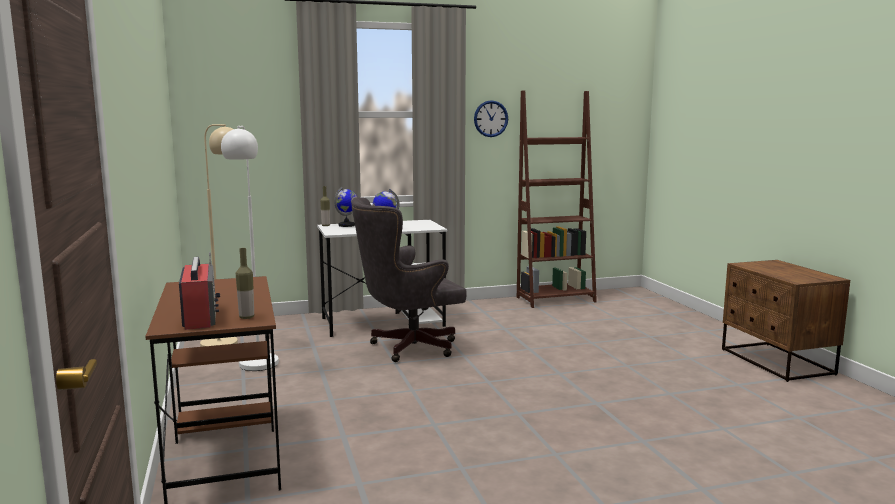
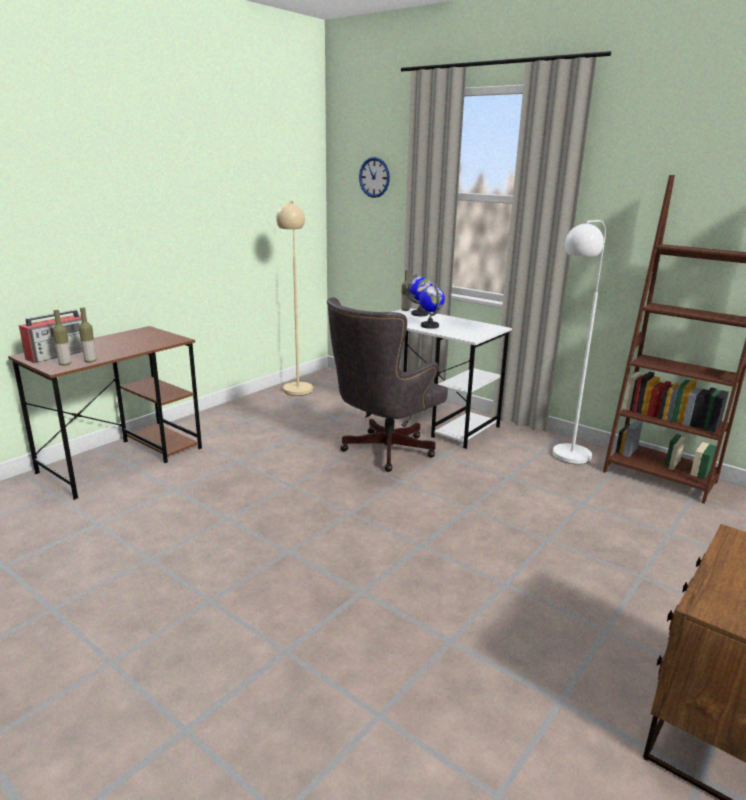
camera: 55 degrees right, 10 degrees up
white floor lamp [221,126,279,371] -> white floor lamp moved to [552,220,606,464]
grey office chair [351,197,467,362] -> grey office chair turned 75 degrees counterclockwise [327,297,448,472]
wall clock [474,100,508,137] -> wall clock moved to [359,157,390,198]
none -> bottle [79,308,96,363]

